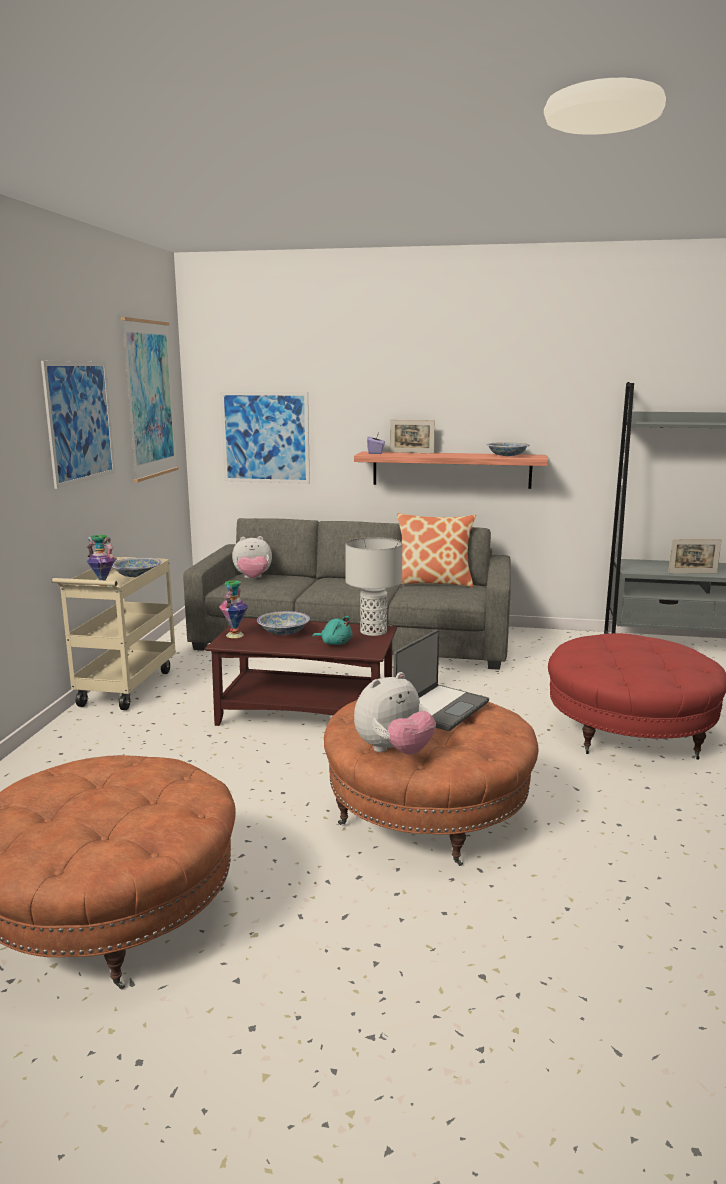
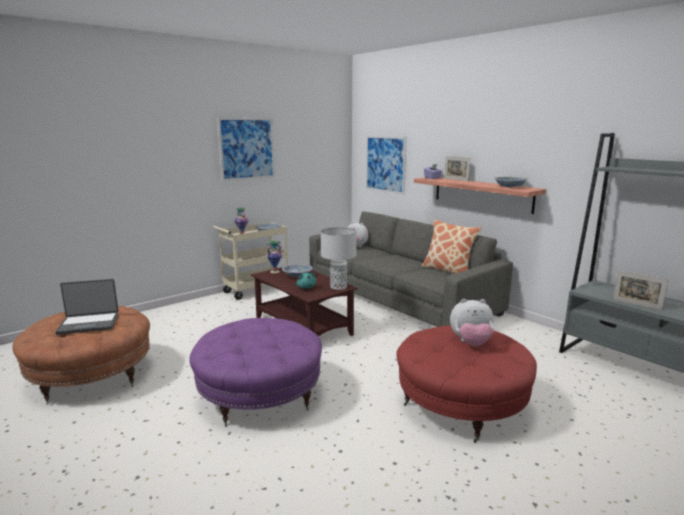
camera: 40 degrees right, 0 degrees up
picture [121,317,179,482] -> none
brown ottoman [324,700,539,866] -> purple ottoman [189,318,322,427]
plush toy [354,672,436,755] -> plush toy moved to [450,299,494,347]
laptop [393,630,489,731] -> laptop moved to [55,279,119,335]

